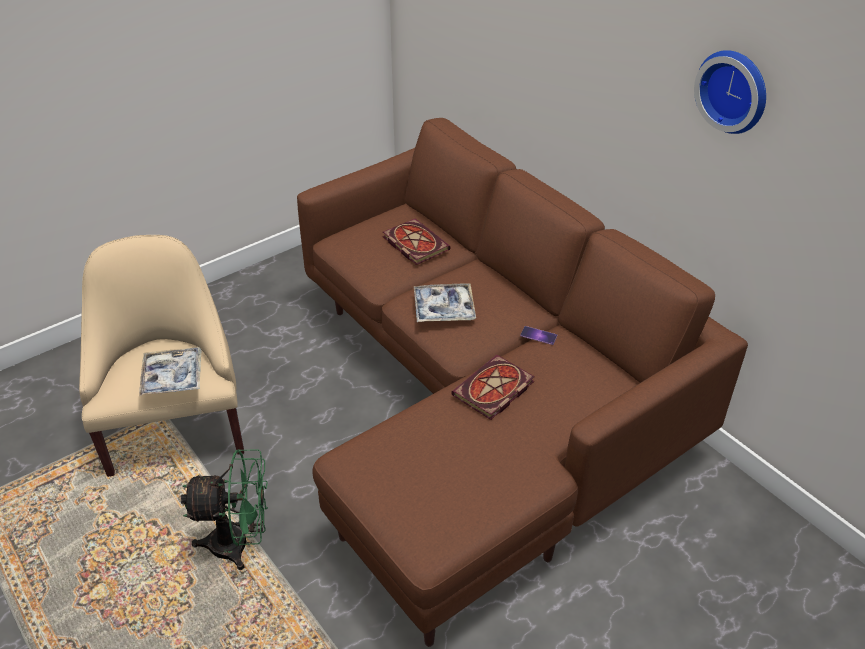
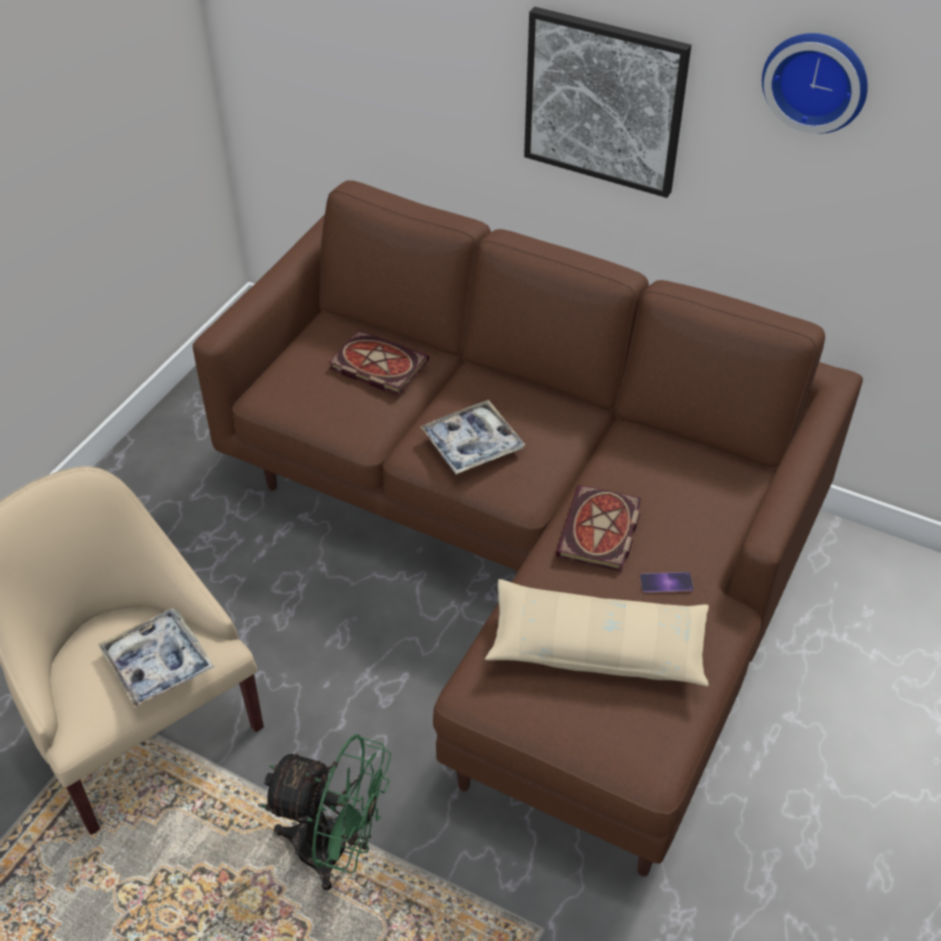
camera: 25 degrees left, 5 degrees up
green fan [181,449,268,570] -> green fan turned 45 degrees clockwise [261,734,391,891]
phone [520,326,557,345] -> phone moved to [640,572,694,593]
none -> beige pillow [485,579,709,686]
none -> picture [524,7,691,198]

